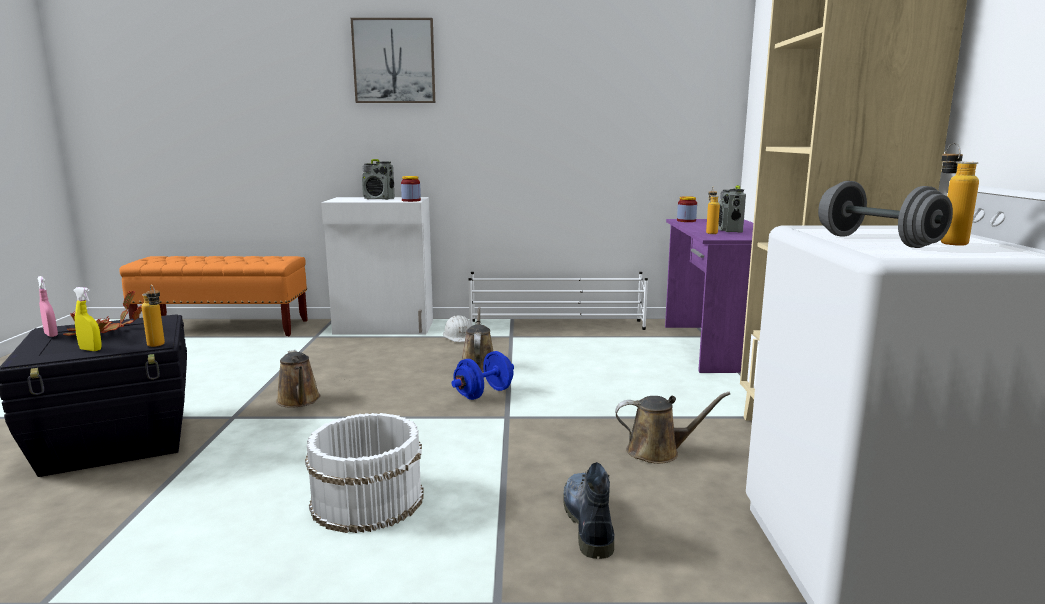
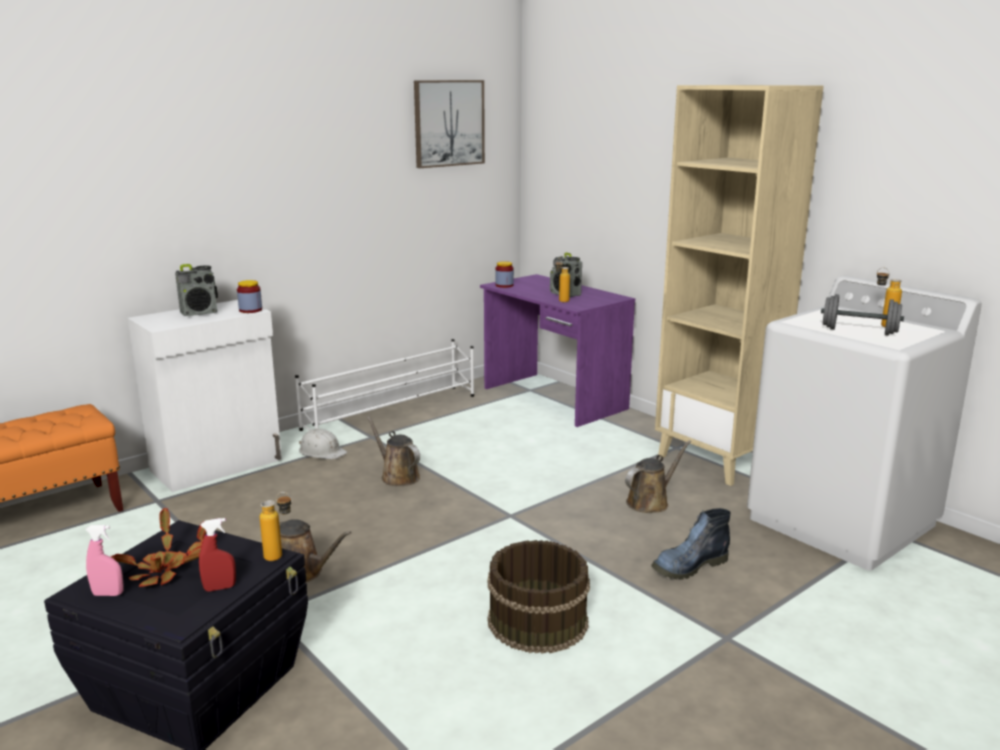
camera: 40 degrees left, 5 degrees up
yellow spray bottle [73,287,101,351] -> red spray bottle [199,518,236,592]
white bucket [305,413,424,533] -> brown bucket [487,540,590,654]
picture [351,18,435,103] -> picture moved to [414,80,485,168]
blue dumbbell [451,351,514,400] -> none
boot [563,462,614,559] -> boot turned 75 degrees counterclockwise [651,508,731,580]

